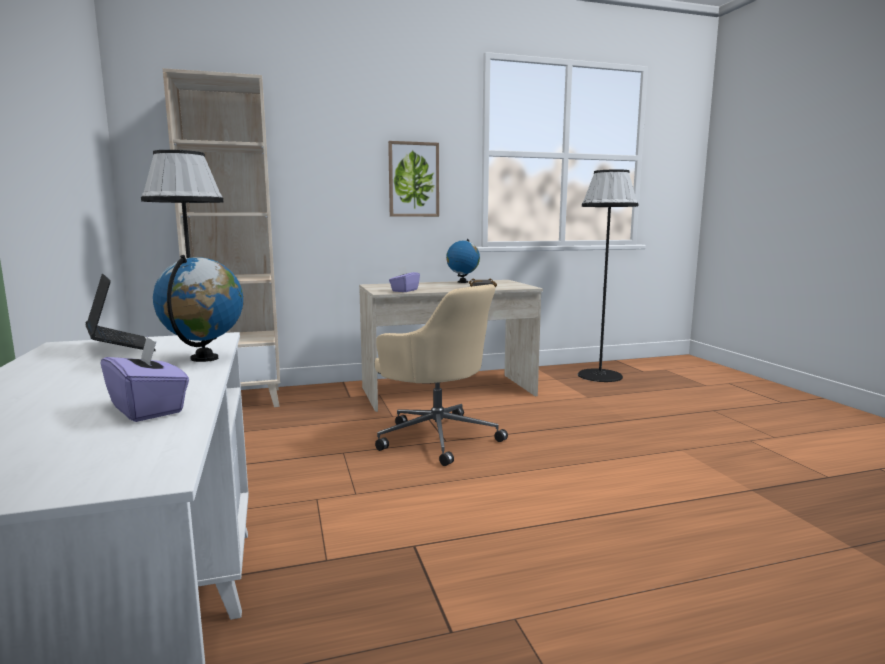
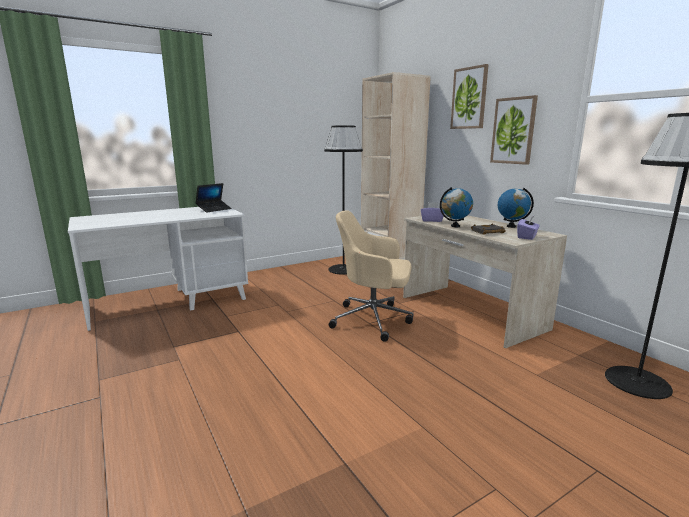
camera: 75 degrees right, 5 degrees up
purple tissue box [100,336,189,422] -> purple tissue box moved to [517,215,540,240]
globe [153,255,243,362] -> globe moved to [440,187,473,227]
beige office chair [375,284,508,466] -> beige office chair turned 75 degrees clockwise [329,210,414,342]
none -> picture [450,64,489,129]

